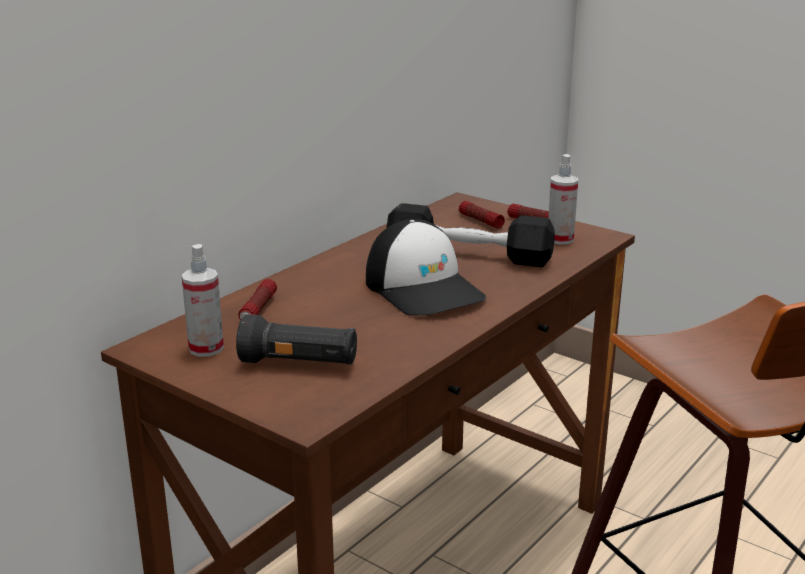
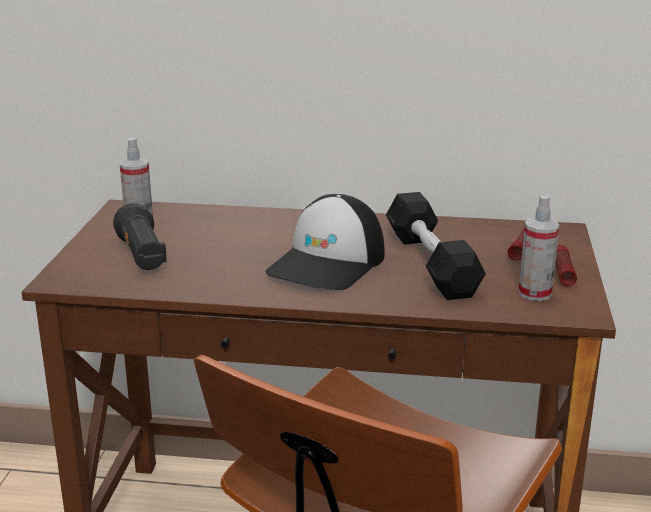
camera: 60 degrees right, 0 degrees up
flashlight [238,279,277,320] -> none

